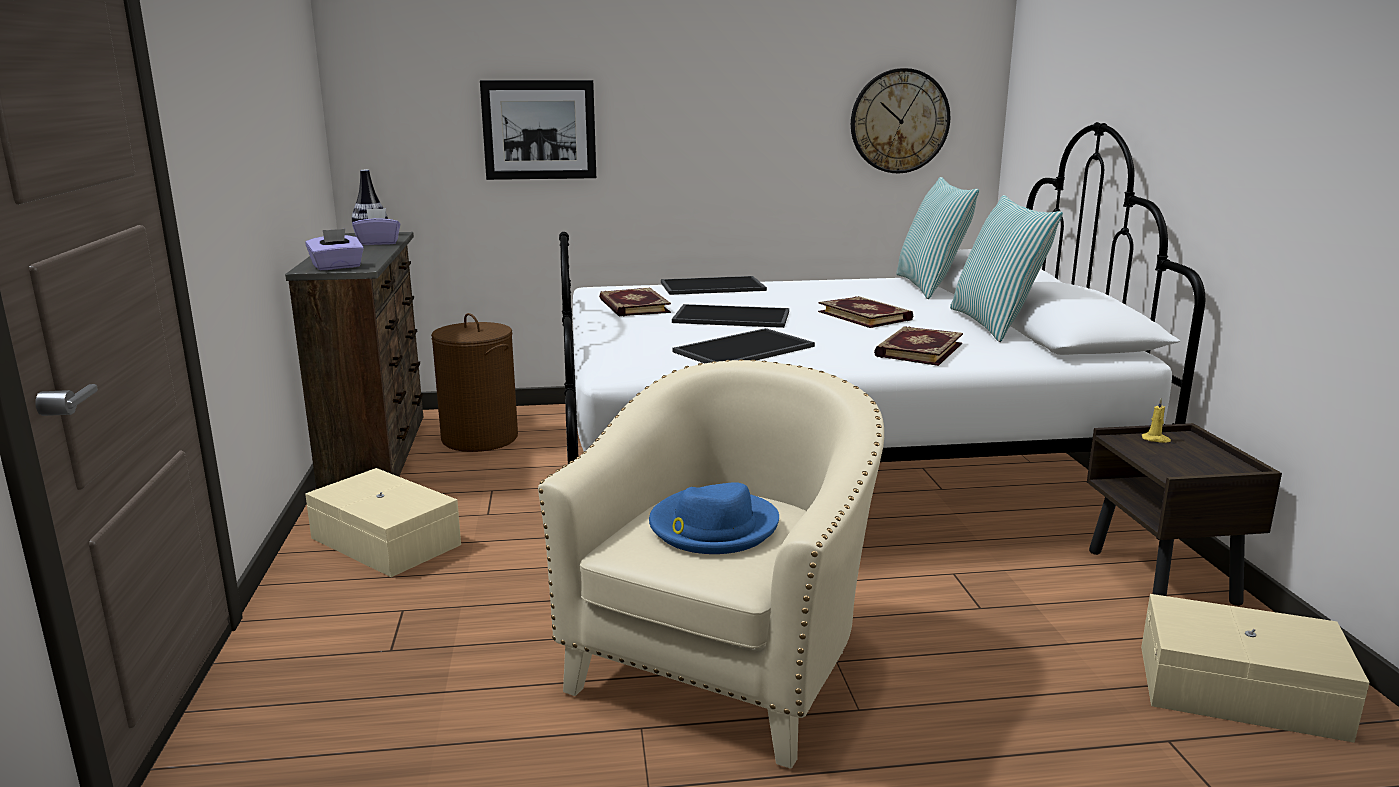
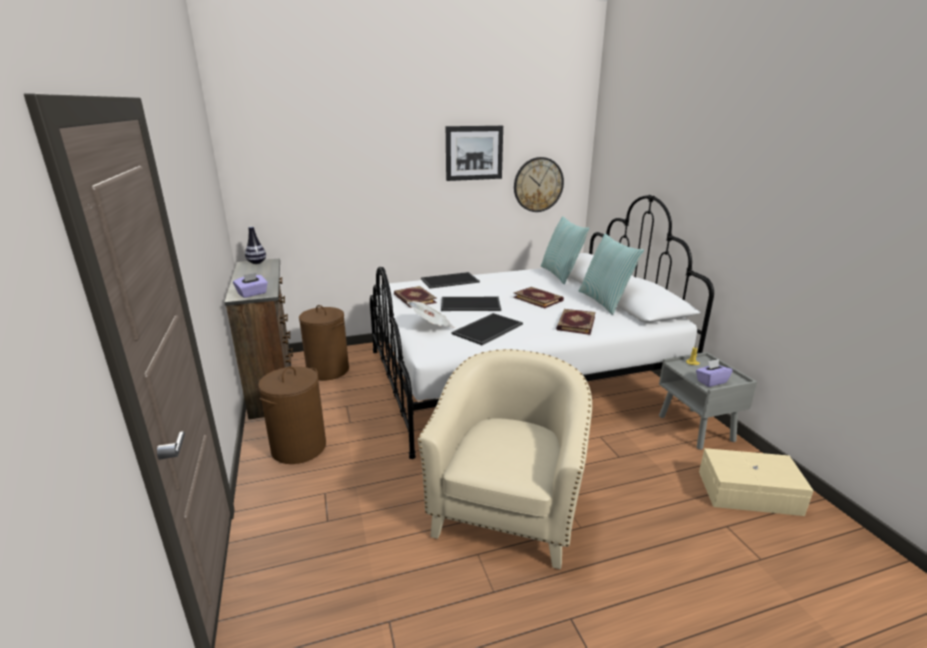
camera: 10 degrees left, 5 degrees up
beige storage box [305,468,461,577] -> brown laundry basket [258,366,326,464]
purple tissue box [352,208,401,245] -> purple tissue box moved to [696,359,733,387]
picture [480,80,596,180] -> picture moved to [446,126,503,181]
blue hat [649,483,779,554] -> none
brown nightstand [1087,423,1282,606] -> grey nightstand [659,352,757,450]
none -> newspaper [407,301,455,328]

